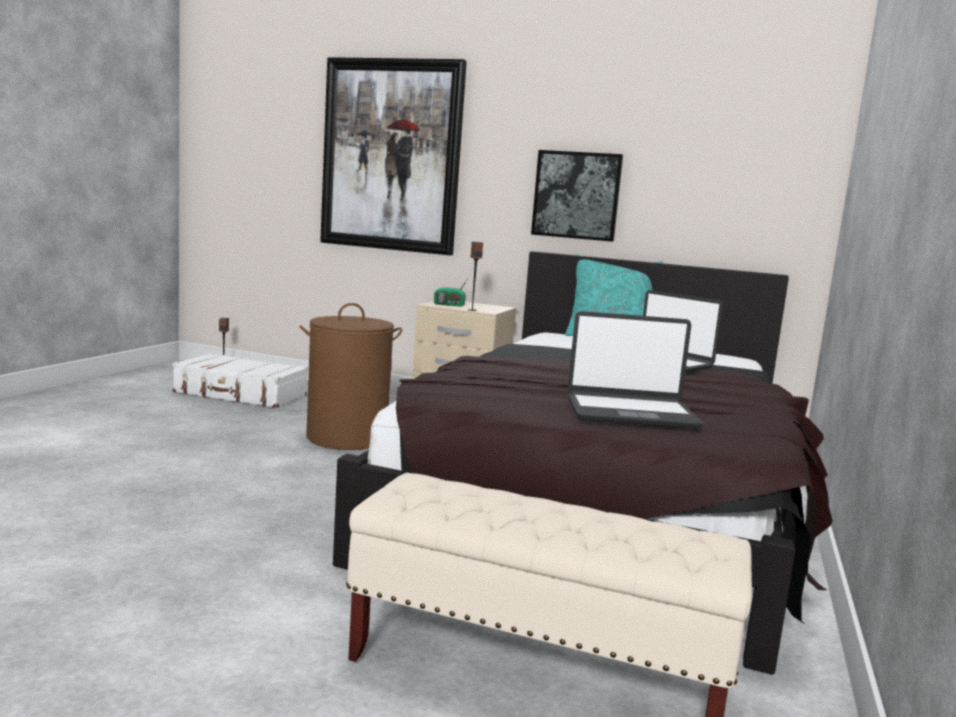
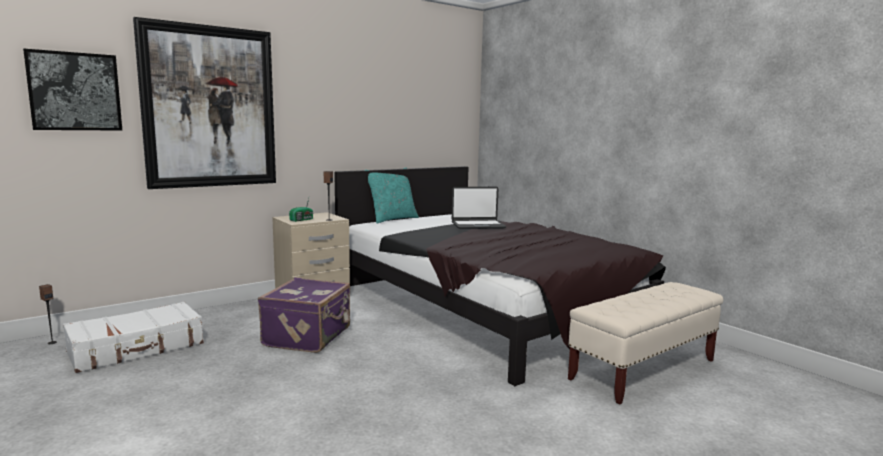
camera: 55 degrees left, 0 degrees up
brown laundry basket [300,303,402,450] -> purple suitcase [258,277,350,353]
picture [531,150,623,242] -> picture moved to [23,48,122,131]
laptop [568,311,704,429] -> none

